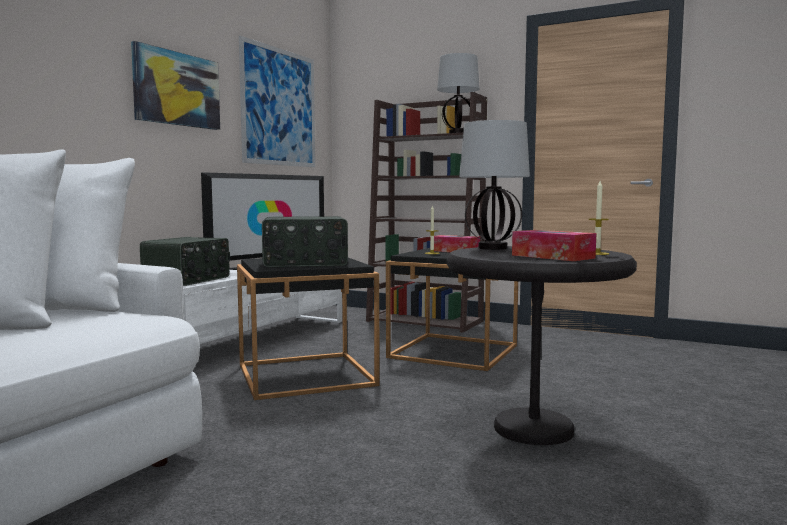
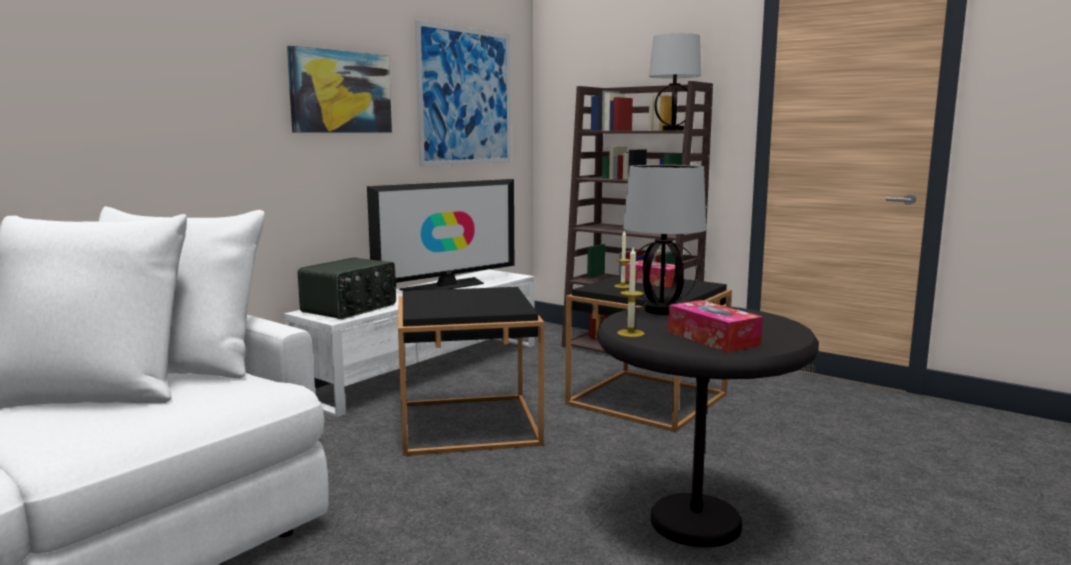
camera: 10 degrees right, 5 degrees up
radio [262,216,348,267] -> none
candle [589,181,609,255] -> candle moved to [617,248,645,337]

